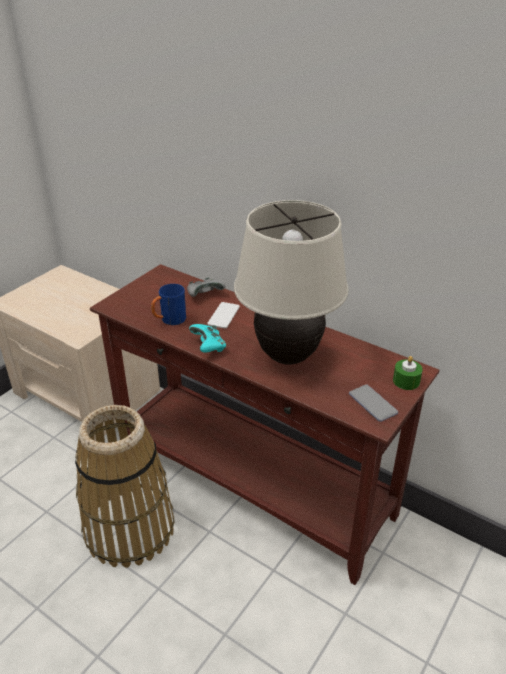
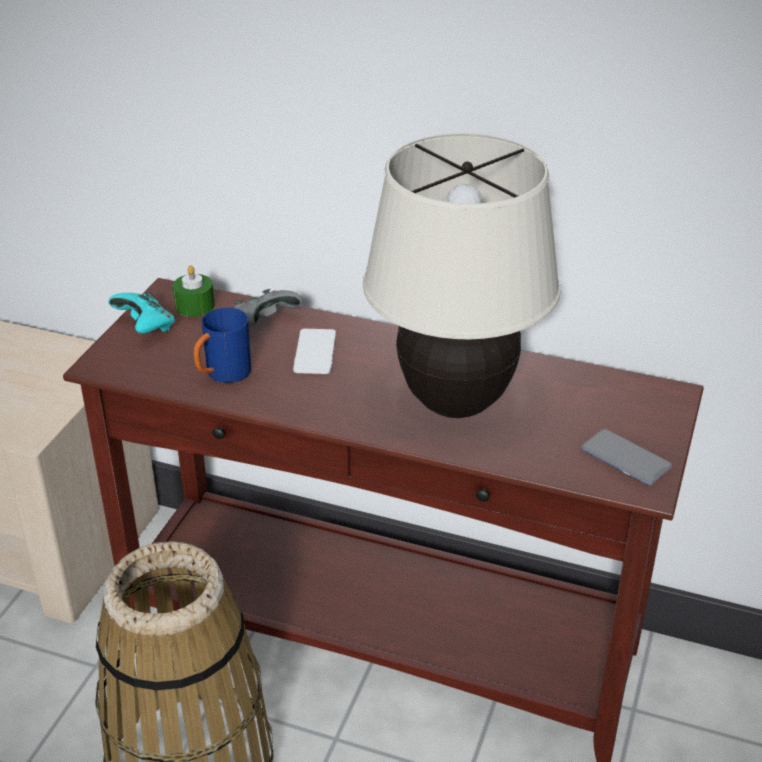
camera: 15 degrees left, 0 degrees up
turquoise game controller [189,324,226,353] -> turquoise game controller moved to [108,291,175,333]
green candle [393,356,423,390] -> green candle moved to [173,265,215,317]

